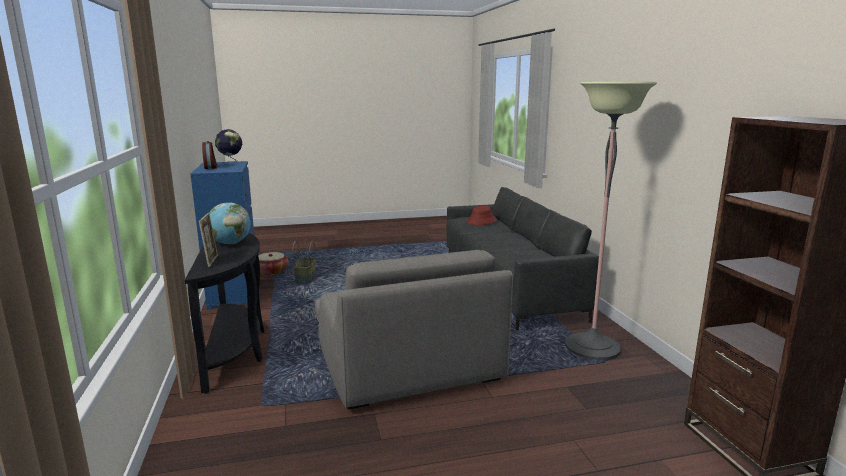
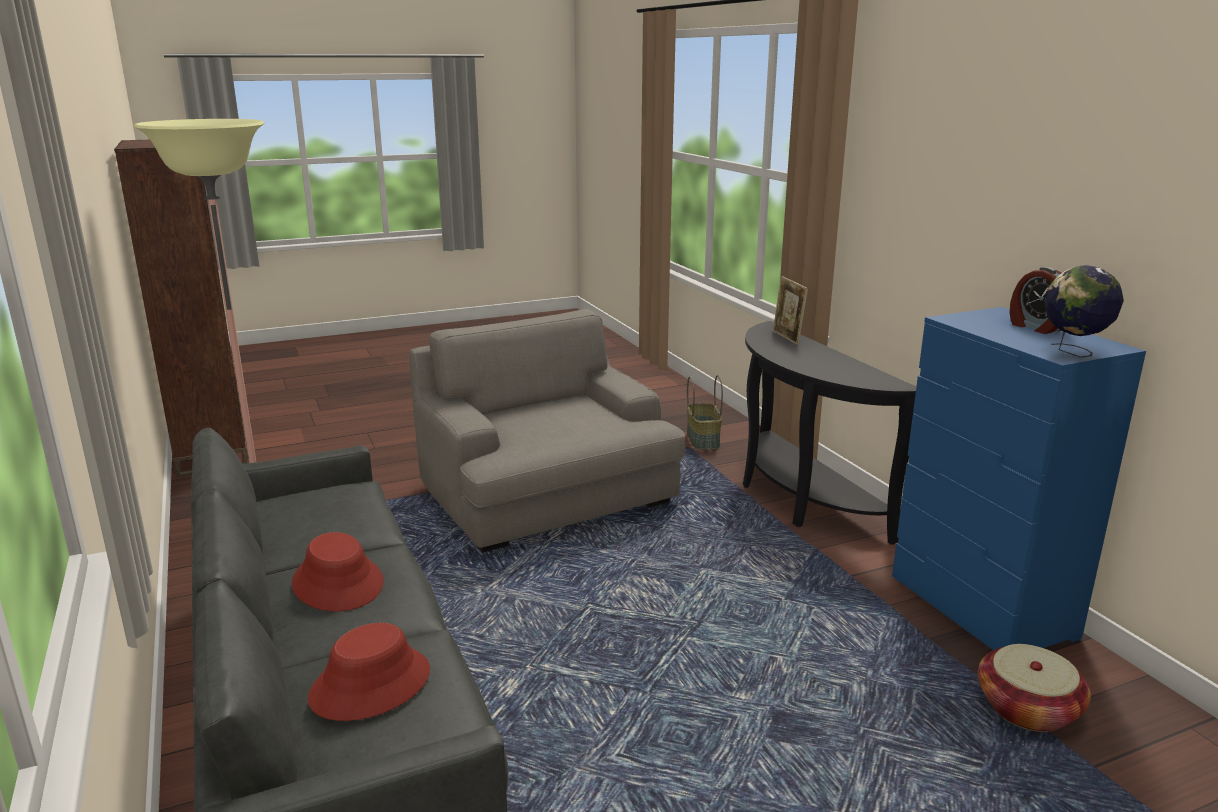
camera: 170 degrees right, 5 degrees up
globe [209,202,251,244] -> none
basket [292,241,316,284] -> basket moved to [687,375,723,450]
none -> red hat [292,532,384,611]

